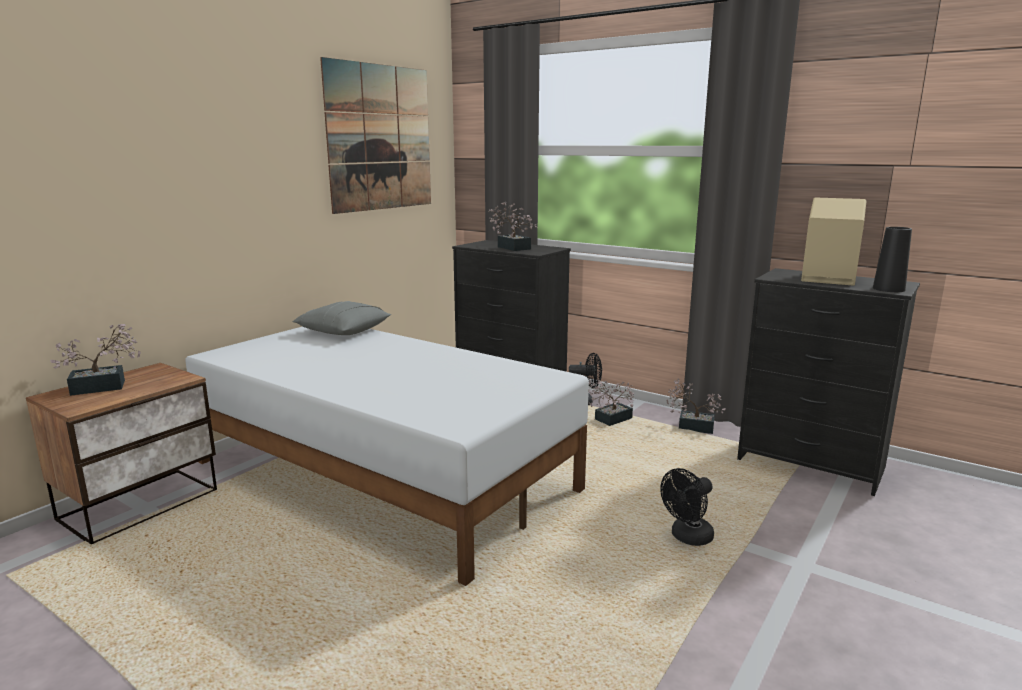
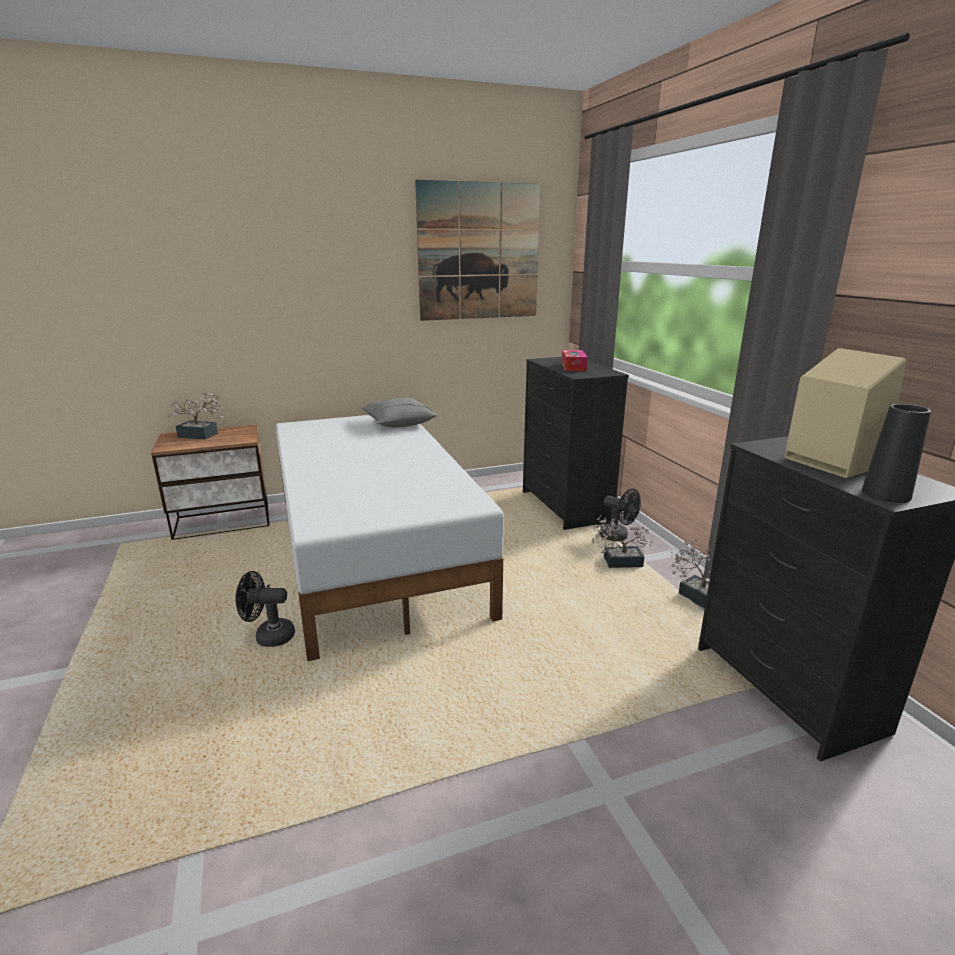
camera: 35 degrees right, 5 degrees up
potted plant [488,202,538,251] -> tissue box [561,350,588,371]
black fan [660,468,714,546] -> black fan moved to [235,571,295,647]

